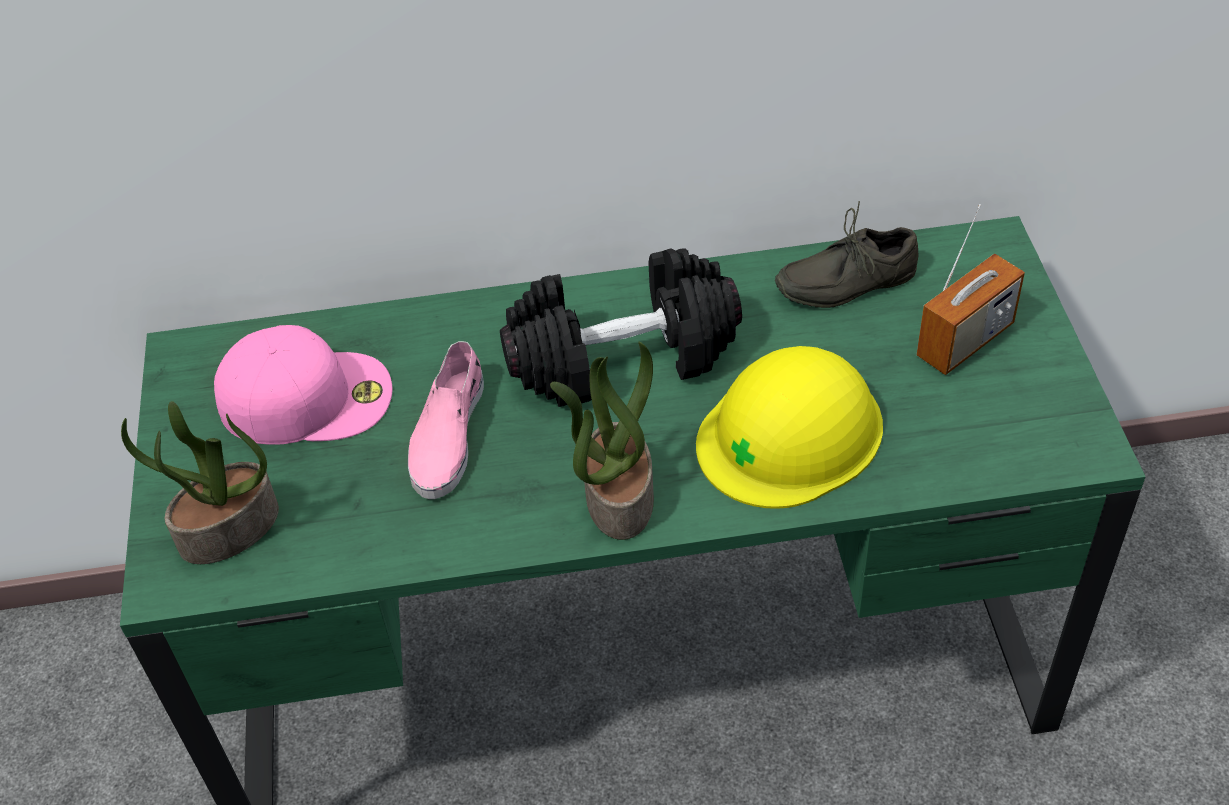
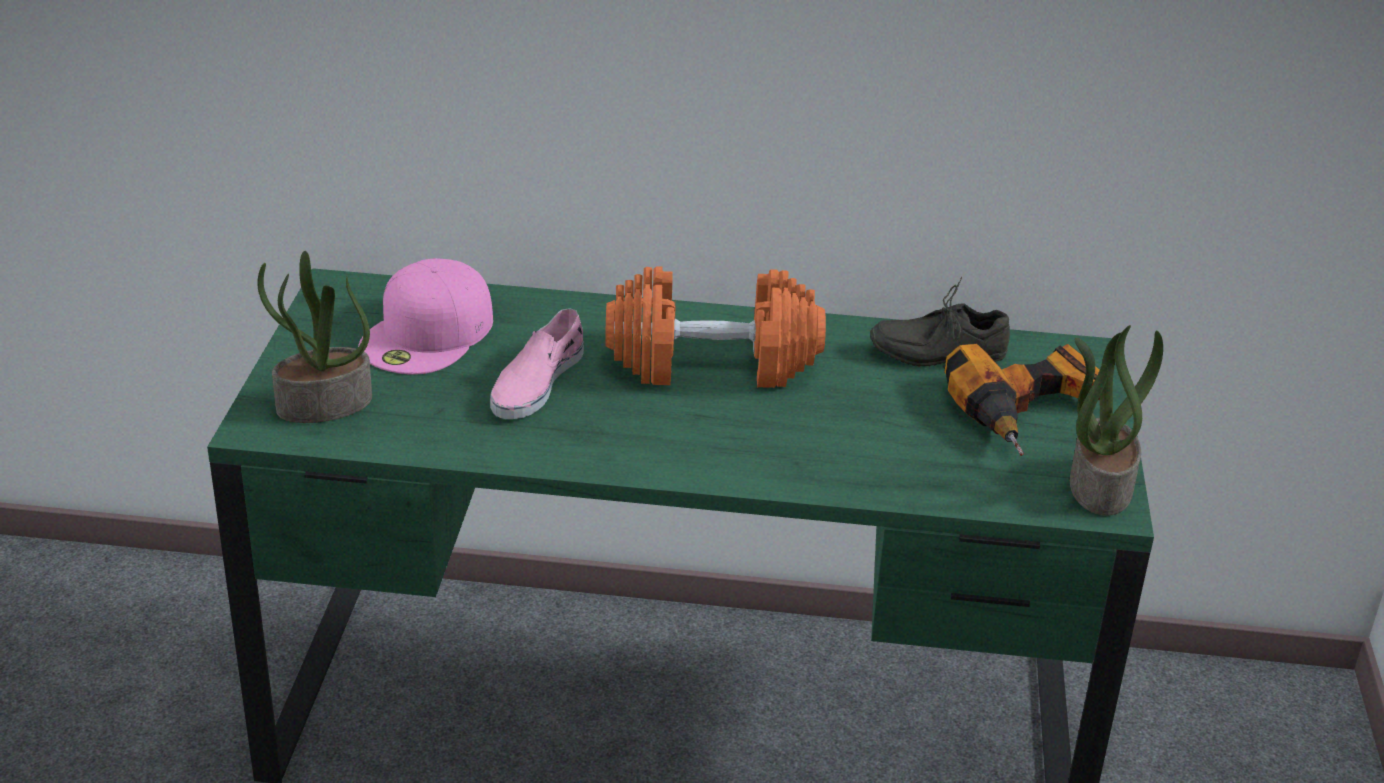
camera: 10 degrees right, 15 degrees down
pink cap [214,325,393,445] -> pink cap turned 105 degrees clockwise [358,258,493,375]
black dumbbell [500,248,742,407] -> orange dumbbell [605,266,826,388]
potted plant [550,342,654,540] -> potted plant moved to [1070,325,1163,516]
yellow hard hat [696,346,883,509] -> none
radio [916,204,1025,375] -> power drill [945,344,1100,456]

